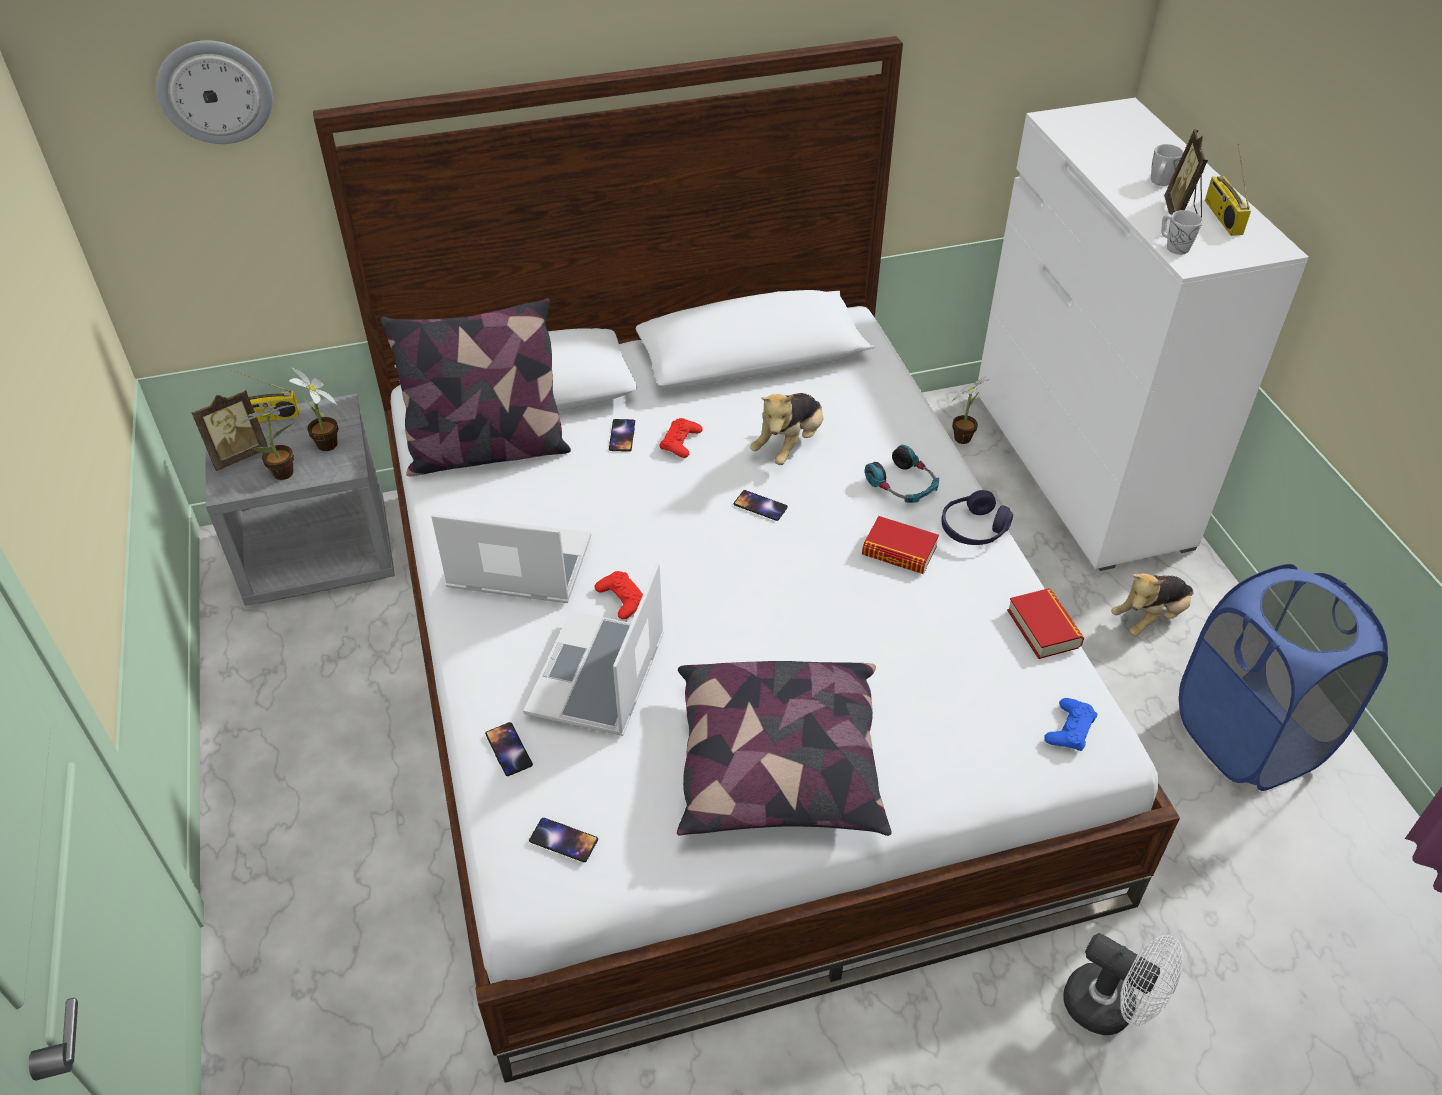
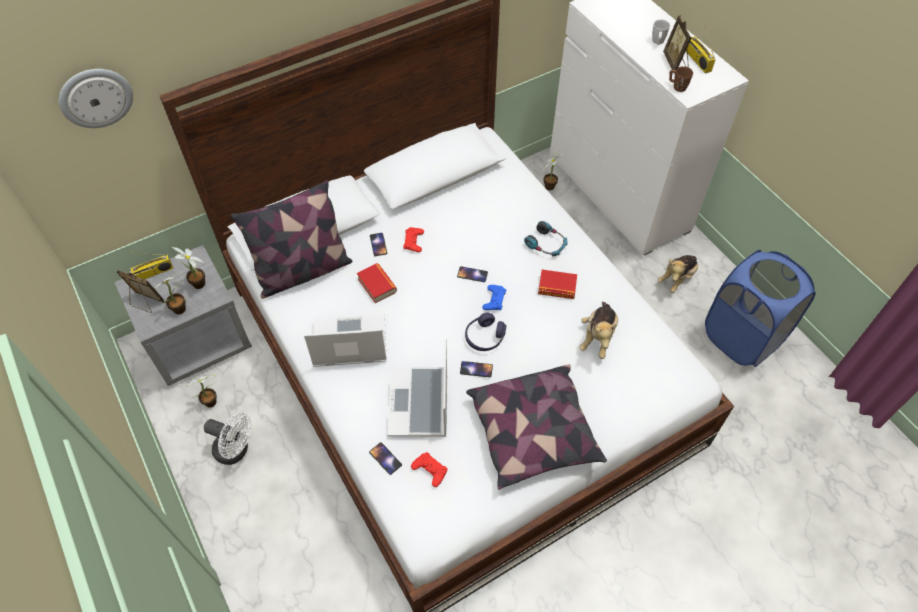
camera: 15 degrees left, 10 degrees up
picture frame [191,390,268,471] -> picture frame turned 105 degrees counterclockwise [117,270,165,313]
phone [529,818,598,862] -> phone moved to [460,361,493,377]
red game controller [595,571,643,620] -> red game controller moved to [411,452,448,487]
plush toy [750,393,823,465] -> plush toy moved to [580,302,618,359]
purple headphones [942,490,1013,545] -> purple headphones moved to [465,313,506,351]
book [1007,588,1084,659] -> book moved to [357,263,397,303]
blue game controller [1044,698,1098,751] -> blue game controller moved to [482,285,506,310]
white fan [1063,933,1183,1035] -> white fan moved to [204,413,251,465]
white mug [1161,210,1202,255] -> brown mug [669,66,693,92]
none -> potted plant [185,375,217,408]

